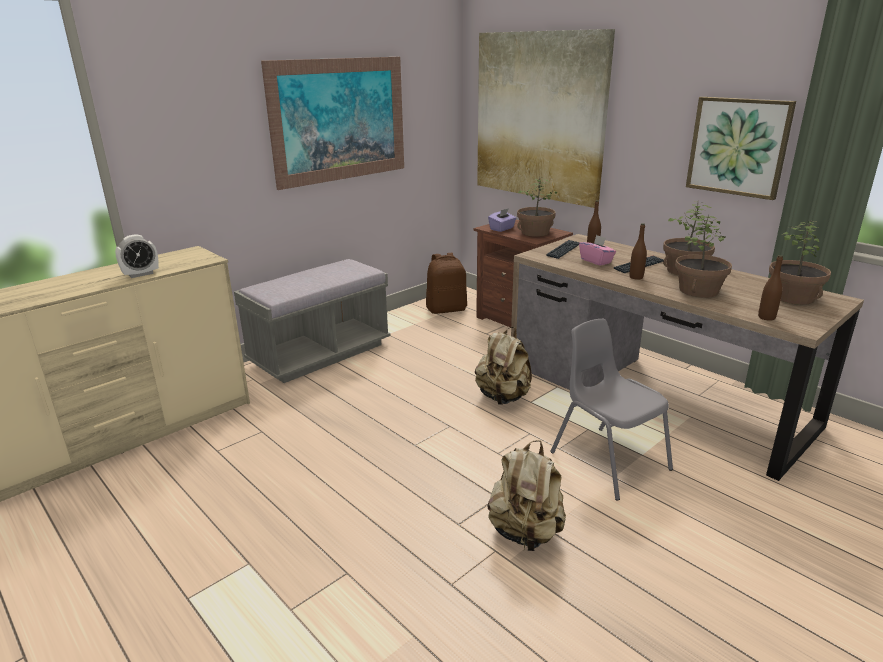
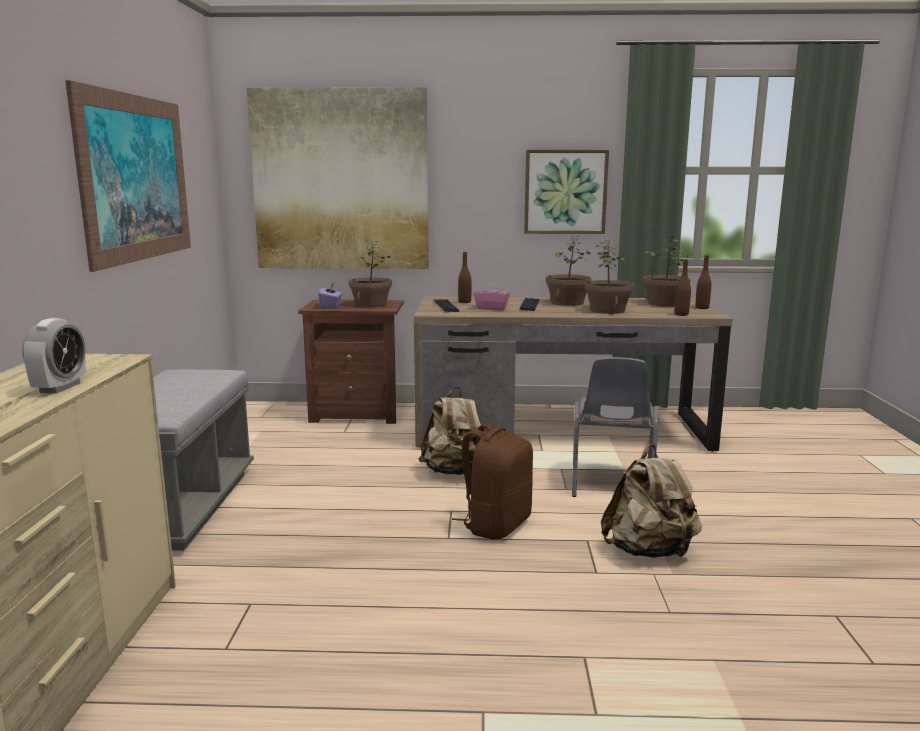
camera: 45 degrees left, 10 degrees down
brown backpack [426,253,467,314] -> brown backpack moved to [452,423,533,540]
grey chair [551,319,673,501] -> grey chair turned 90 degrees counterclockwise [572,357,658,497]
brown bottle [629,223,647,280] -> brown bottle moved to [696,255,711,309]

